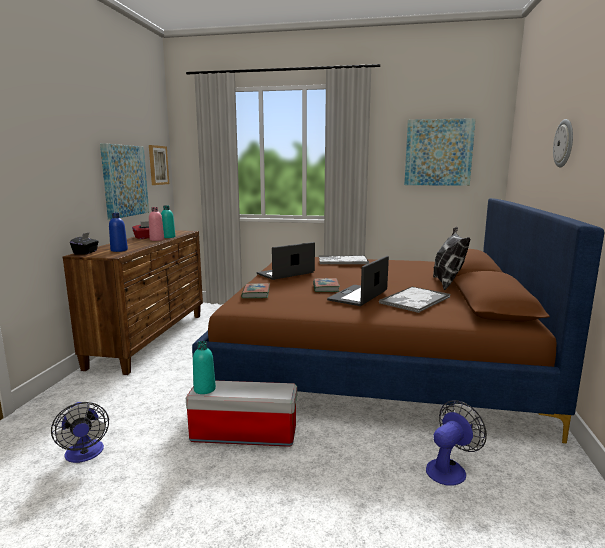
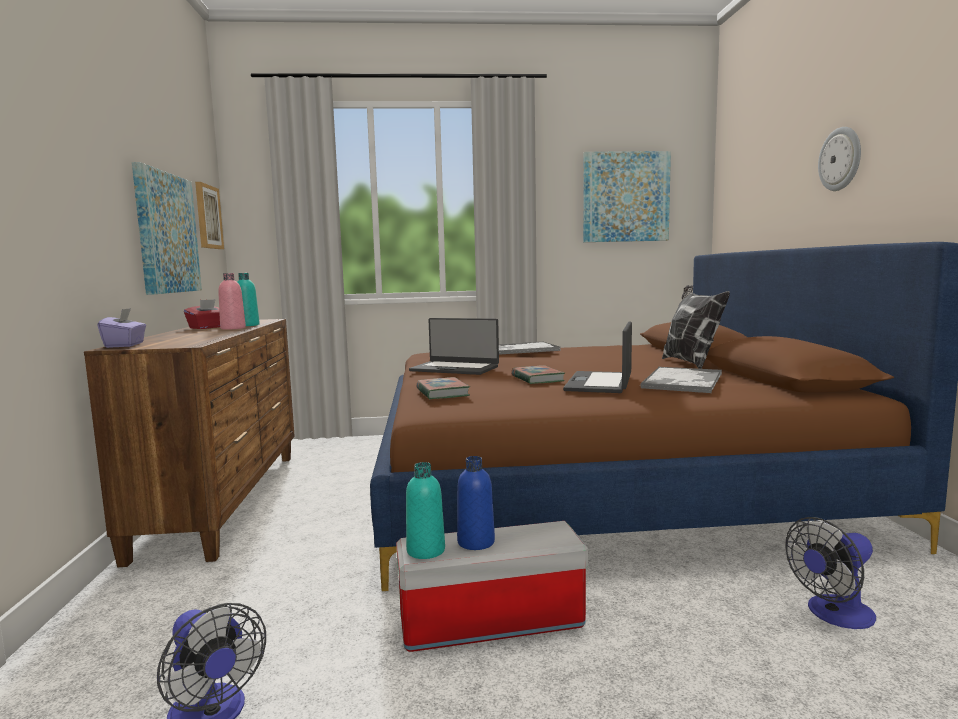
camera: 15 degrees left, 5 degrees down
black tissue box [70,232,99,255] -> purple tissue box [97,308,146,348]
blue bottle [109,213,128,252] -> blue bottle moved to [457,456,495,550]
laptop [257,242,315,280] -> laptop turned 105 degrees counterclockwise [409,318,499,375]
fan [426,400,487,486] -> fan turned 150 degrees counterclockwise [785,517,876,629]

